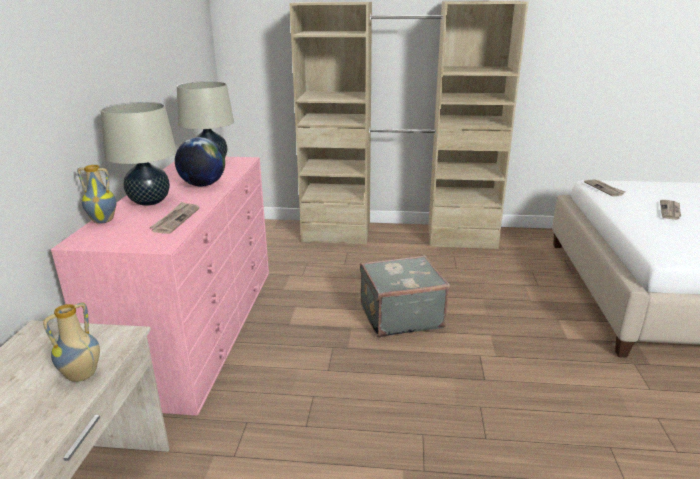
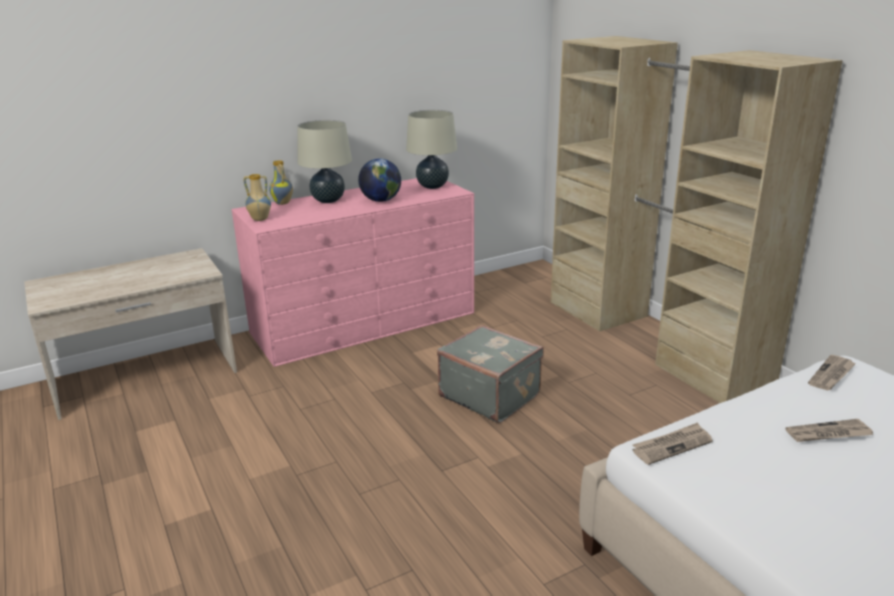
camera: 55 degrees right, 0 degrees up
vase [43,303,100,382] -> vase moved to [243,174,271,221]
newspaper [150,202,200,234] -> newspaper moved to [632,422,713,465]

